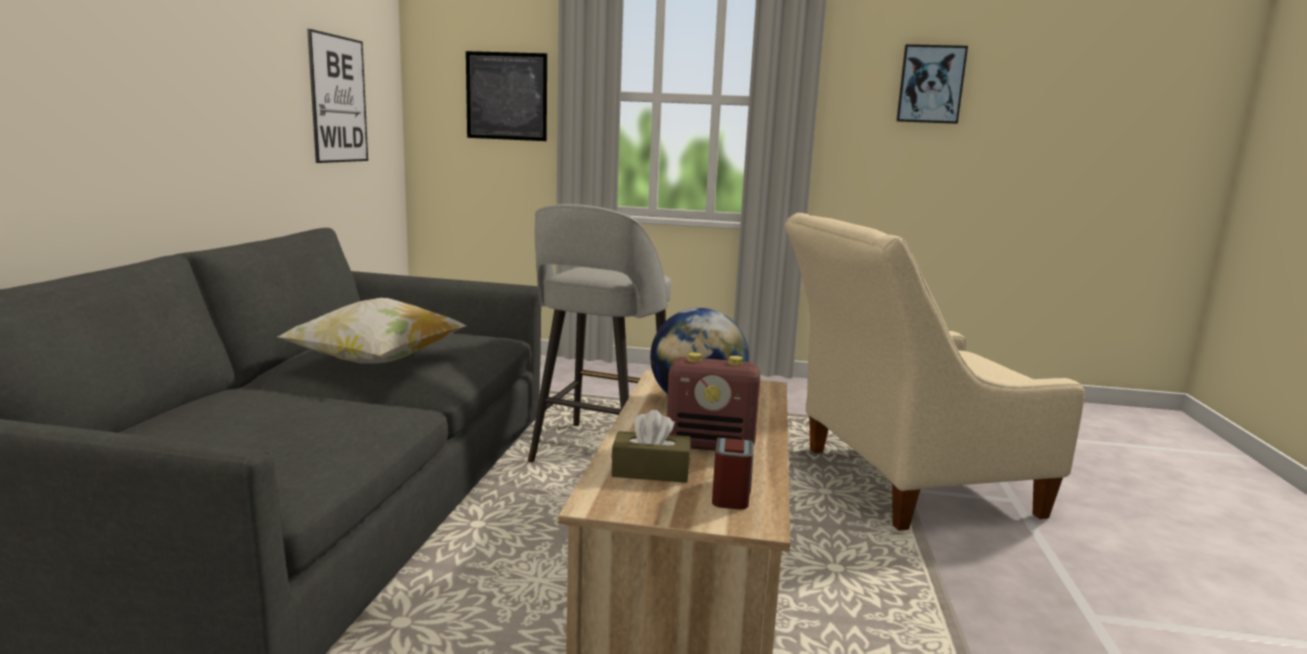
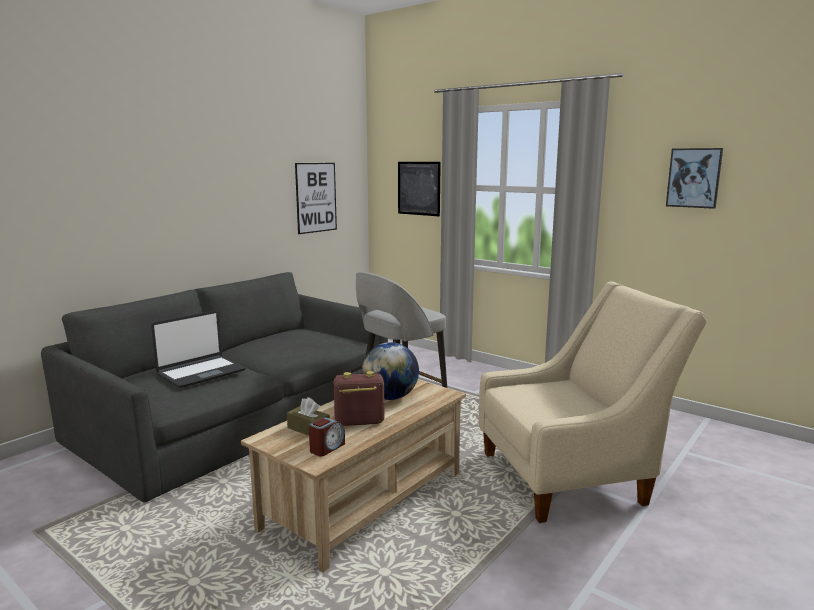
camera: 30 degrees right, 0 degrees up
pillow [278,298,466,364] -> none
radio [667,352,760,451] -> radio turned 135 degrees clockwise [334,371,385,426]
beige armchair [785,213,1085,531] -> beige armchair turned 150 degrees clockwise [479,281,707,523]
none -> laptop [151,311,246,388]

